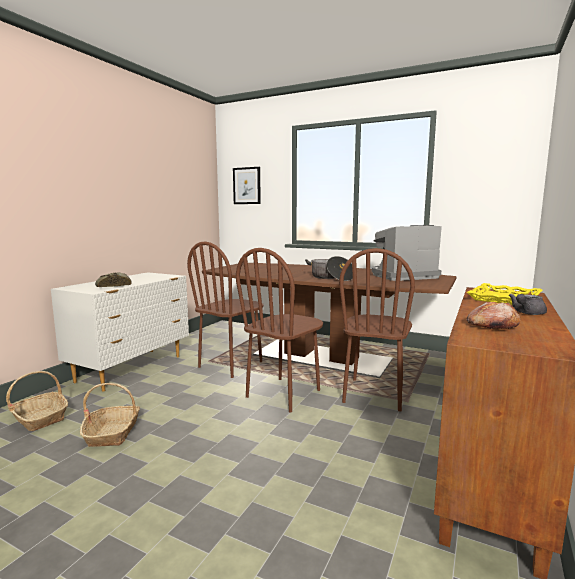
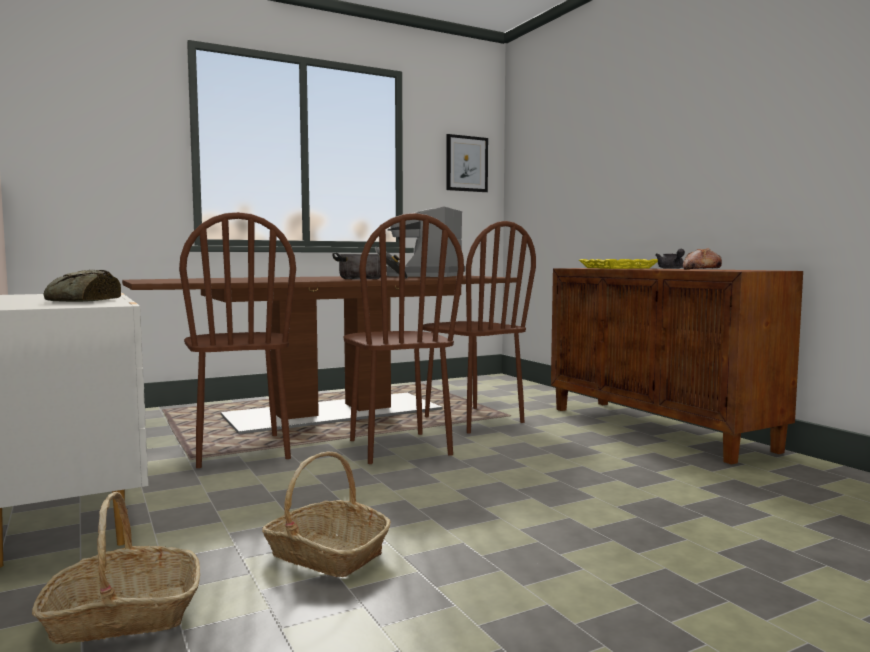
camera: 55 degrees left, 5 degrees down
picture [233,167,261,204] -> picture moved to [446,134,488,192]

